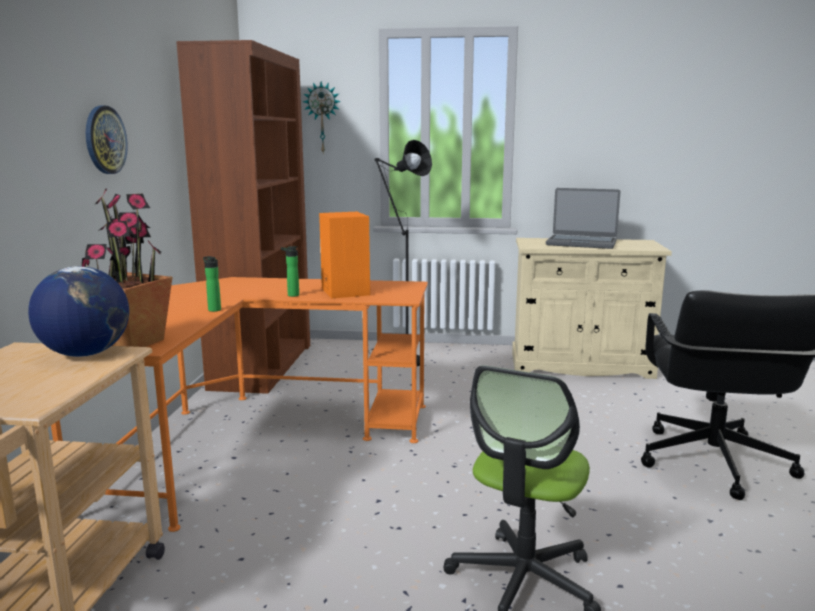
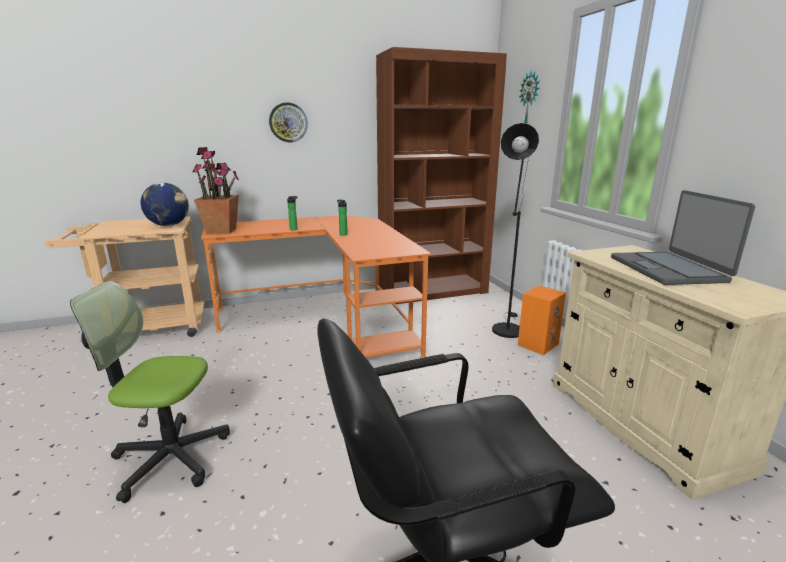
camera: 65 degrees right, 5 degrees up
orange speaker [319,212,370,298] -> orange speaker moved to [518,286,566,355]

